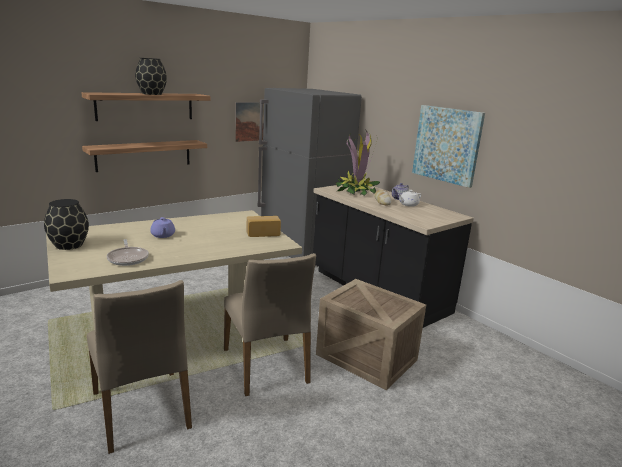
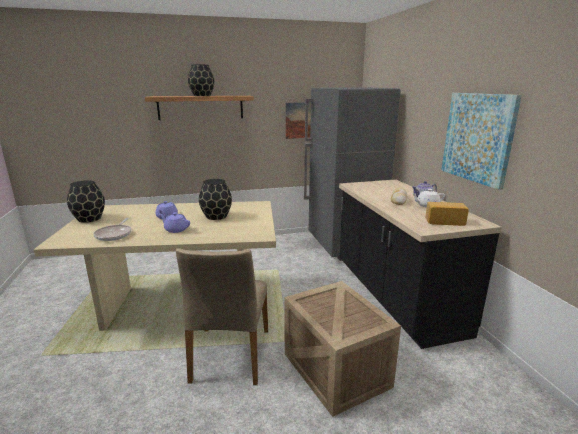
camera: 25 degrees right, 0 degrees up
shelf [82,140,207,172] -> none
beige chair [87,280,192,454] -> none
bread [247,216,281,237] -> bread moved to [426,202,469,226]
potted plant [335,129,380,196] -> none
none -> purple teapot [160,212,190,233]
none -> black vase [199,179,232,220]

